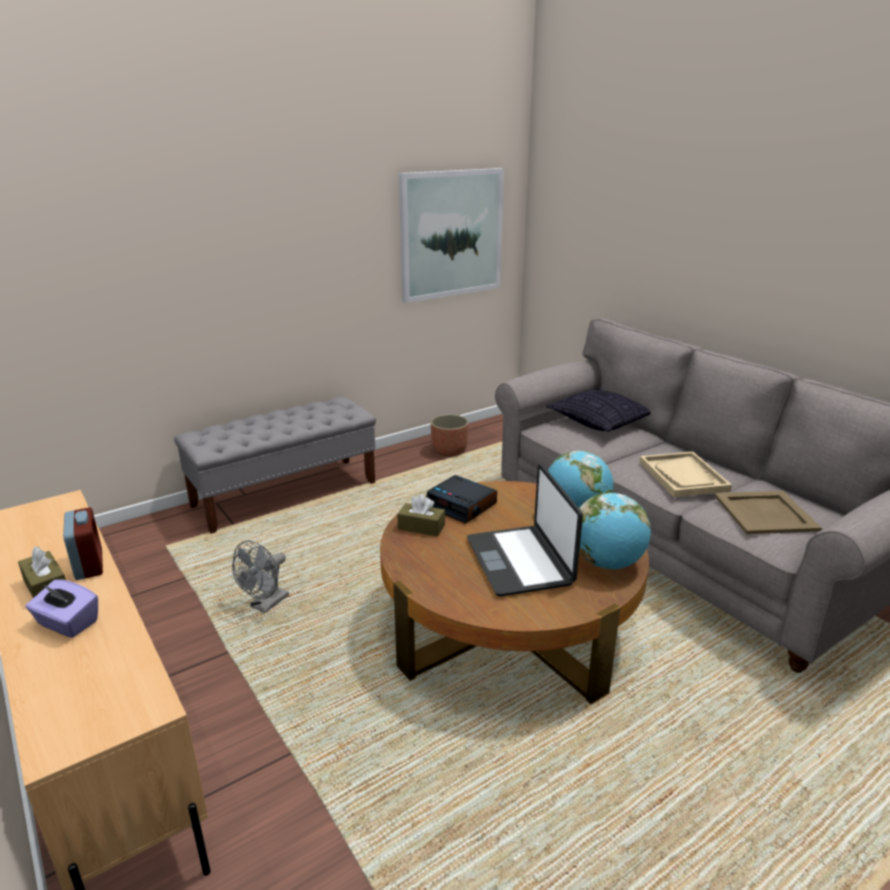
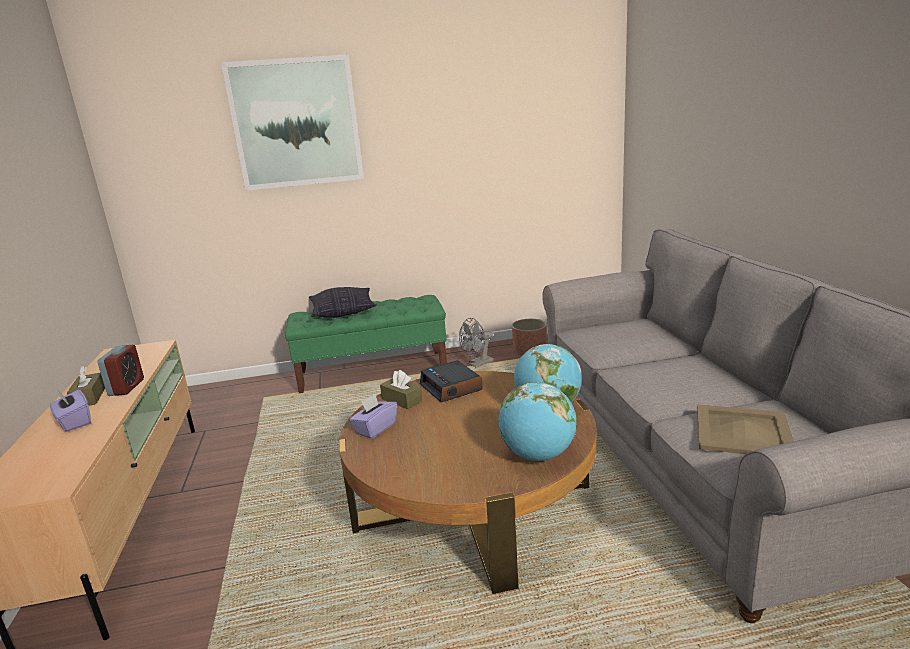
camera: 25 degrees right, 5 degrees down
grey bench [174,397,376,534] -> green bench [285,295,447,393]
grey fan [232,540,289,613] -> grey fan moved to [459,318,494,367]
picture [399,168,504,303] -> picture moved to [221,54,364,191]
laptop [467,464,583,596] -> none
pillow [546,388,651,432] -> pillow moved to [309,287,377,318]
beige tray [640,452,732,497] -> none
none -> purple tissue box [349,394,397,439]

